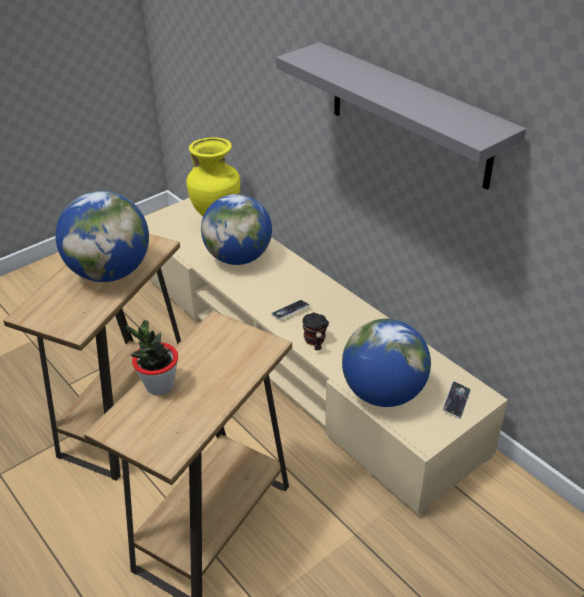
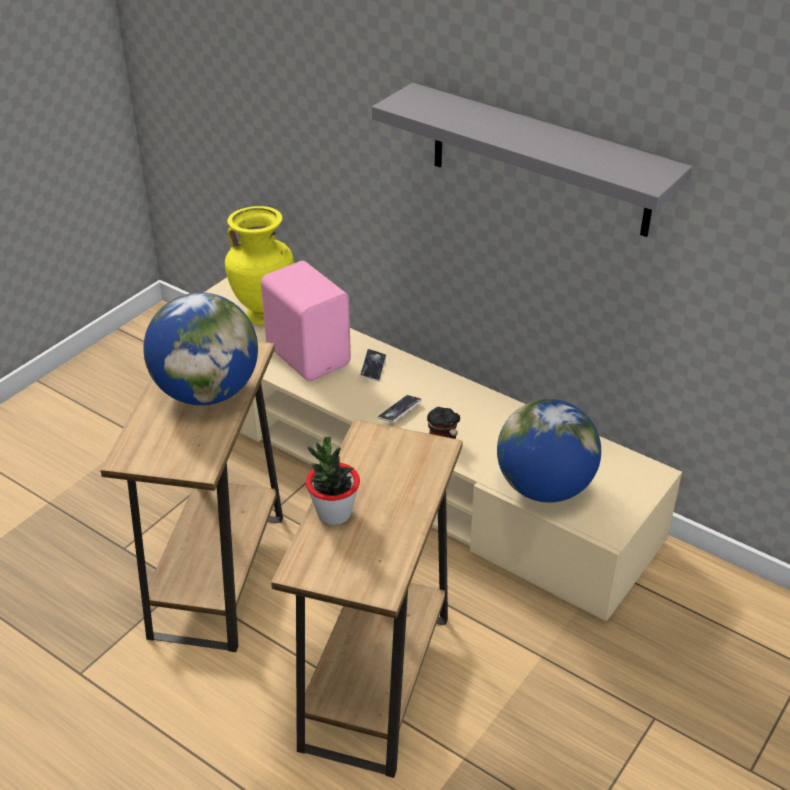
camera: 15 degrees left, 0 degrees up
globe [201,194,272,265] -> pink speaker [261,261,351,381]
phone [442,381,471,419] -> phone moved to [360,349,386,382]

